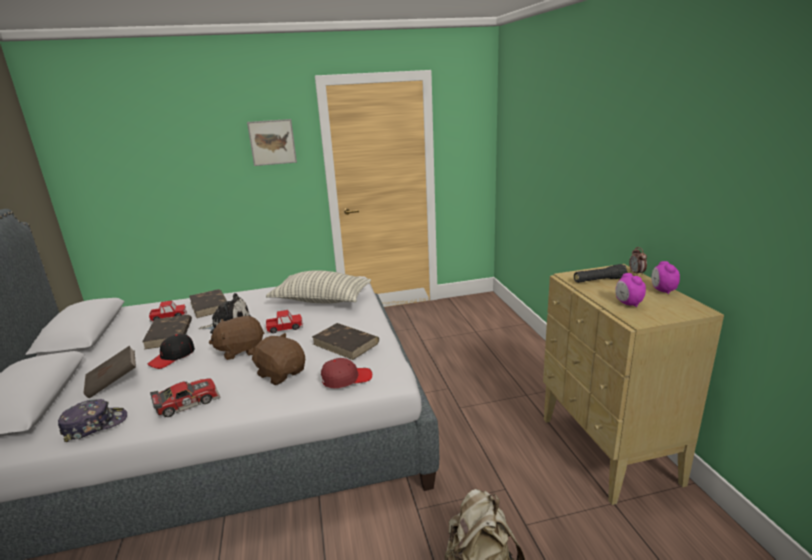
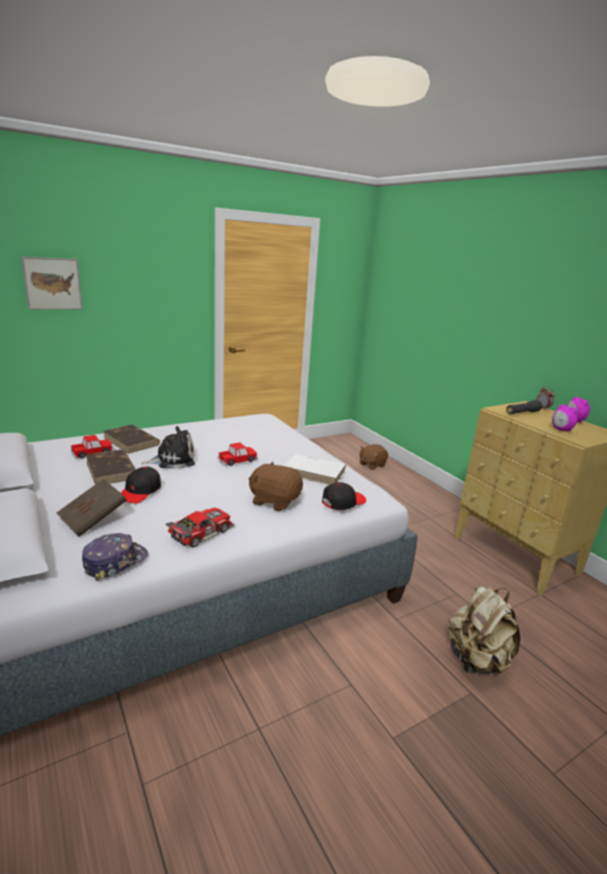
camera: 20 degrees left, 0 degrees up
brown plush toy [209,316,264,360] -> brown plush toy moved to [360,444,388,470]
picture [247,119,297,166] -> picture moved to [21,257,83,310]
pillow [266,270,371,303] -> none
brown book [312,323,379,360] -> white book [284,454,346,485]
red cap [321,358,372,388] -> black cap [322,482,366,510]

